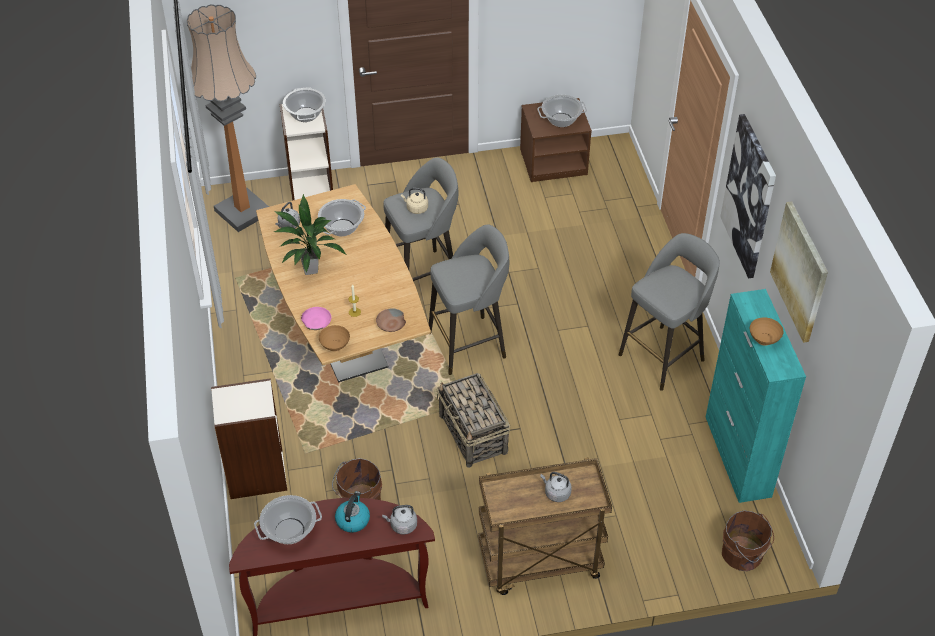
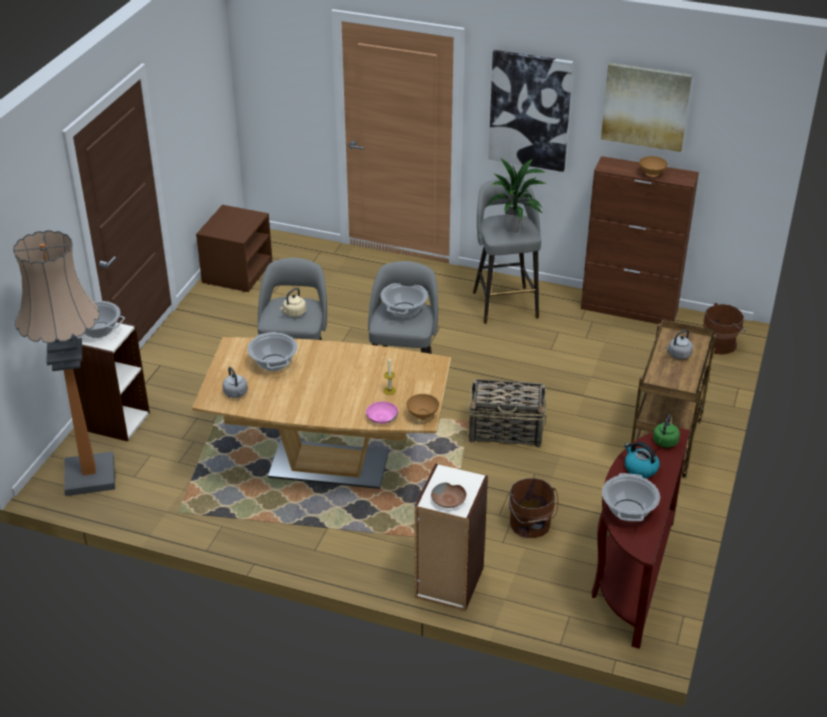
camera: 60 degrees left, 10 degrees down
potted plant [274,194,347,275] -> potted plant moved to [486,157,546,233]
brown bowl [376,308,406,332] -> brown bowl moved to [431,482,466,508]
grey kettle [382,505,417,535] -> green kettle [653,414,680,448]
cooking pot [537,95,587,127] -> cooking pot moved to [381,283,428,318]
turquoise cabinet [706,289,806,503] -> brown cabinet [581,156,699,324]

